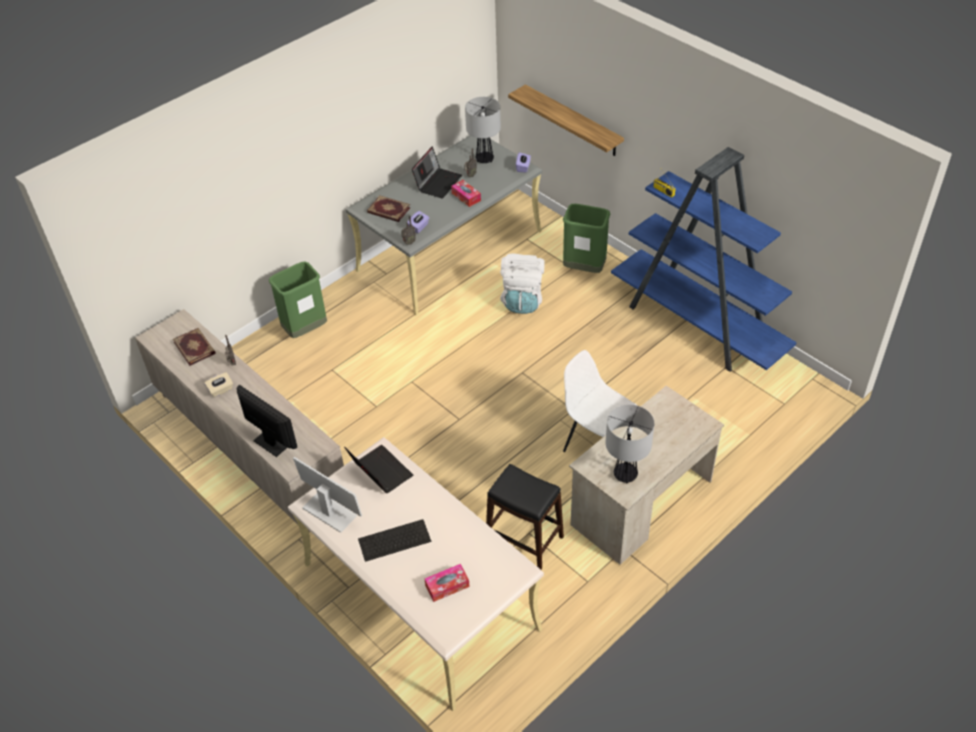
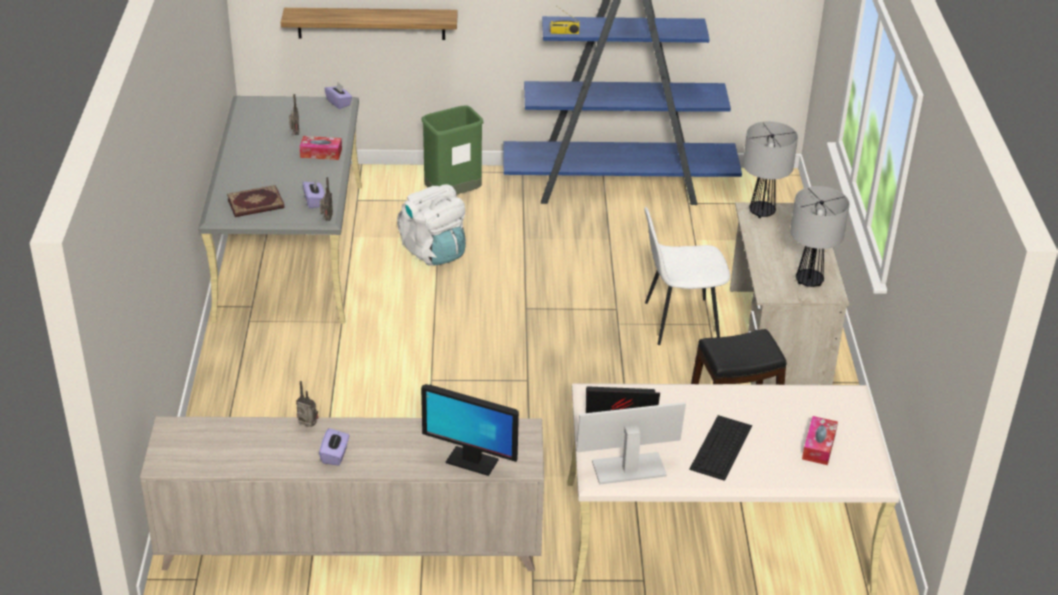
camera: 50 degrees left, 10 degrees down
book [173,328,216,366] -> none
beige tissue box [205,372,233,397] -> purple tissue box [319,428,350,466]
monitor [237,385,297,457] -> monitor turned 150 degrees counterclockwise [421,384,519,476]
green trash can [269,261,327,338] -> none
laptop [412,146,462,199] -> none
table lamp [465,97,501,163] -> table lamp moved to [743,121,798,218]

